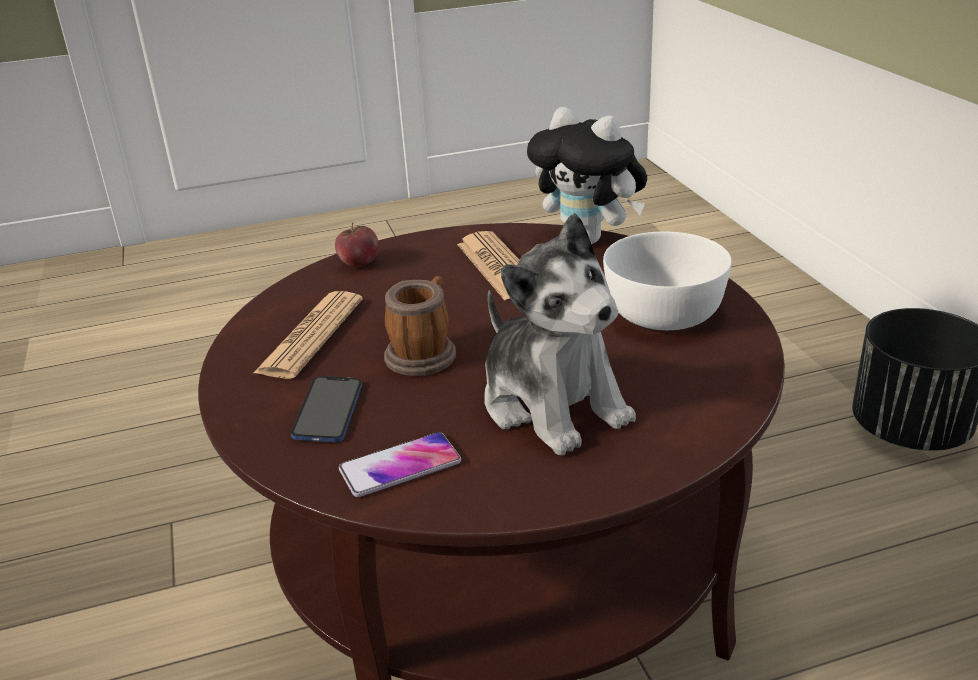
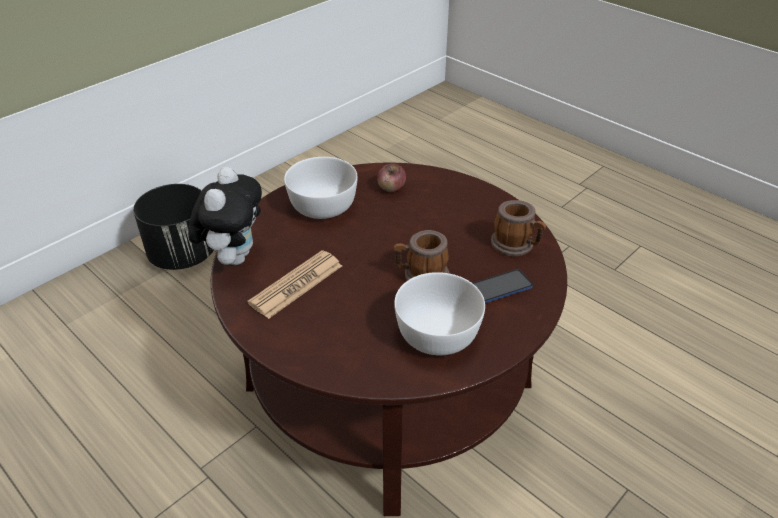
camera: 120 degrees left, 10 degrees up
newspaper [253,291,363,379] -> white bowl [394,272,485,356]
apple [335,223,379,267] -> apple moved to [377,163,406,192]
phone [339,432,461,497] -> mug [491,200,546,256]
plush toy [484,213,636,456] -> none

